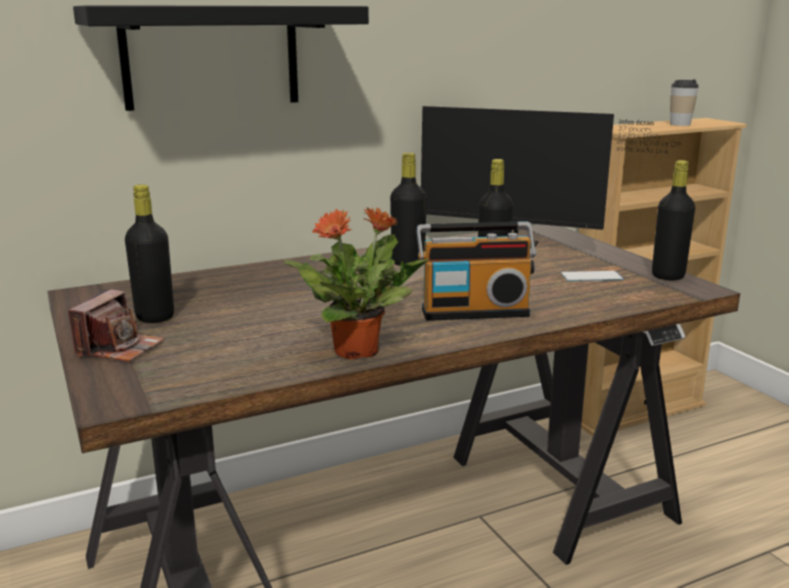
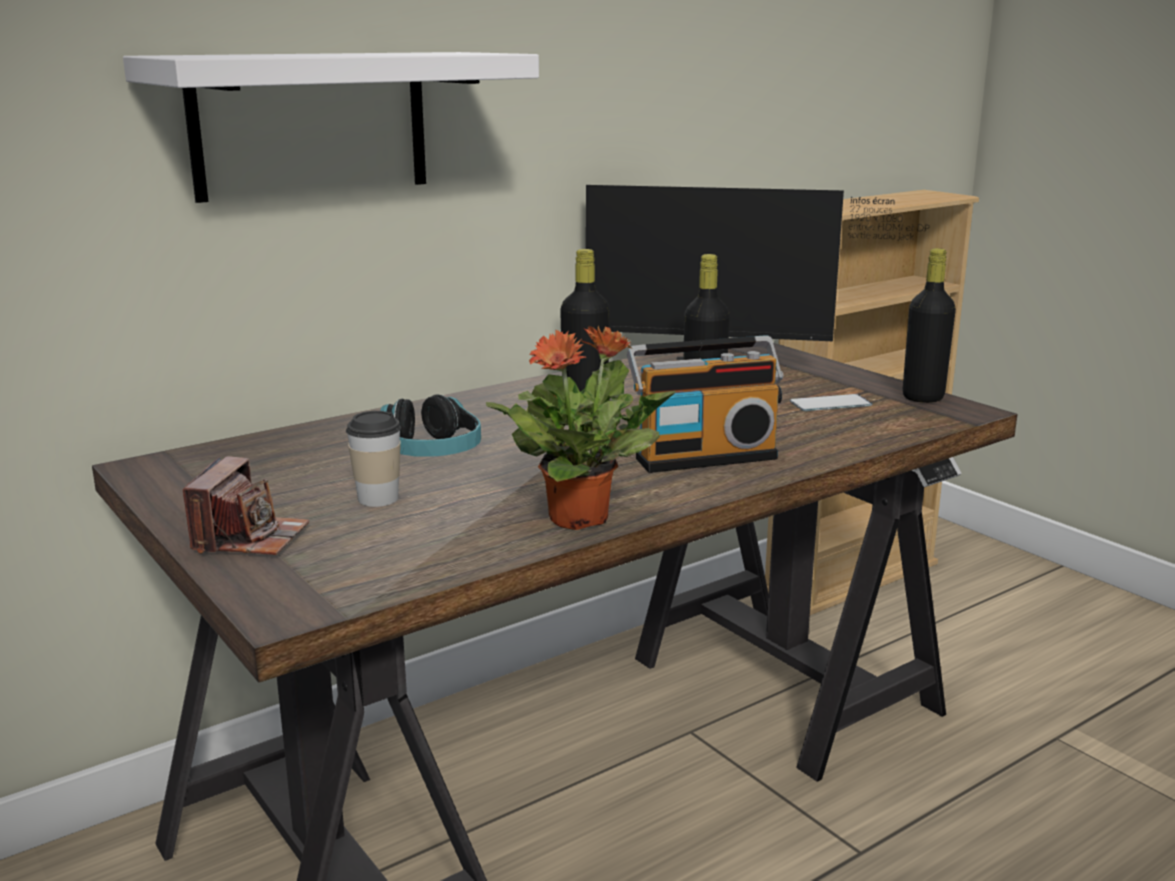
camera: 10 degrees left, 0 degrees up
black shelf [73,5,369,111] -> white shelf [123,52,539,203]
black bottle [125,185,174,323] -> none
cup [670,79,699,126] -> cup moved to [346,411,401,507]
none -> headphones [380,394,481,457]

